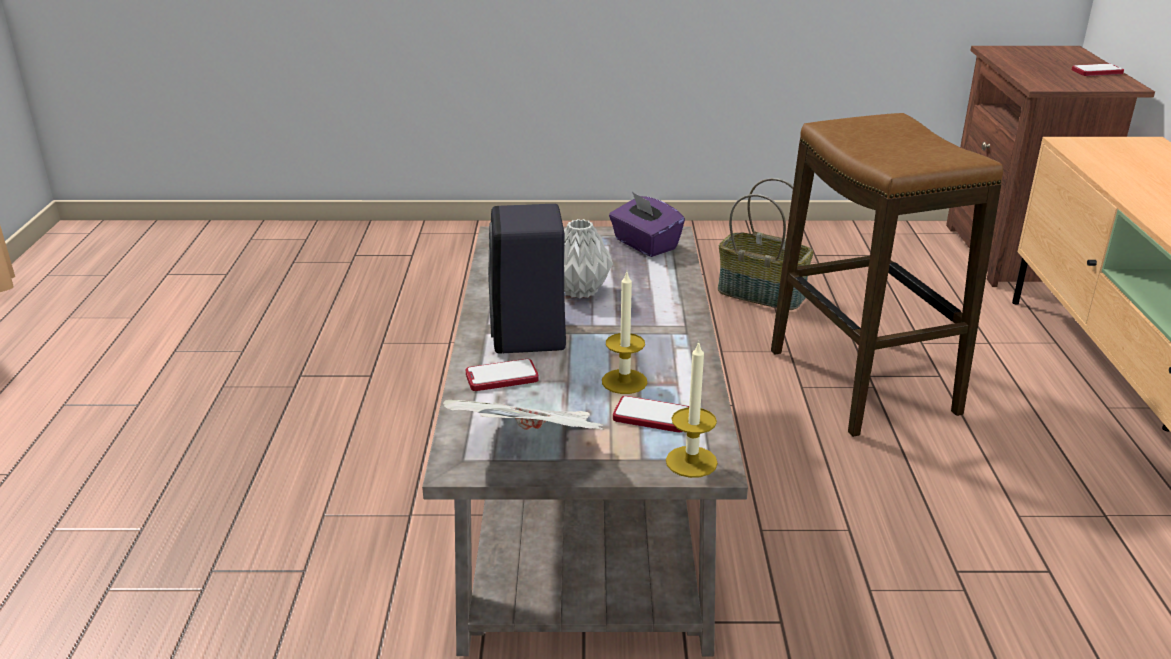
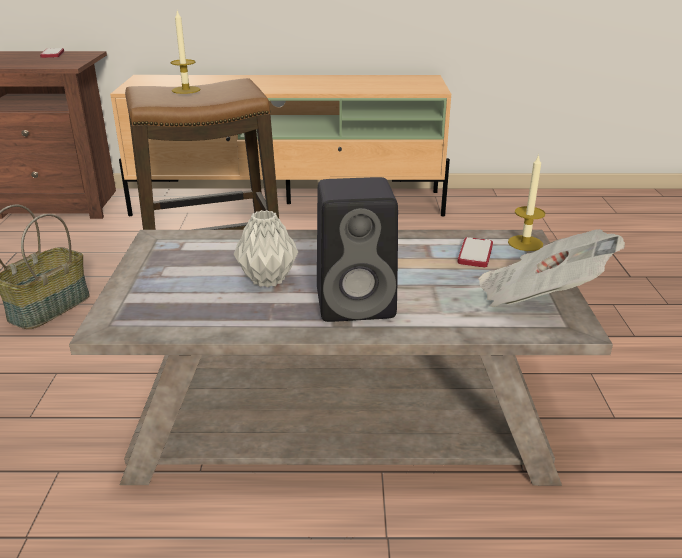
camera: 90 degrees left, 0 degrees up
phone [466,359,539,391] -> none
candle [602,272,647,394] -> candle moved to [170,10,200,94]
purple tissue box [609,191,685,257] -> none

